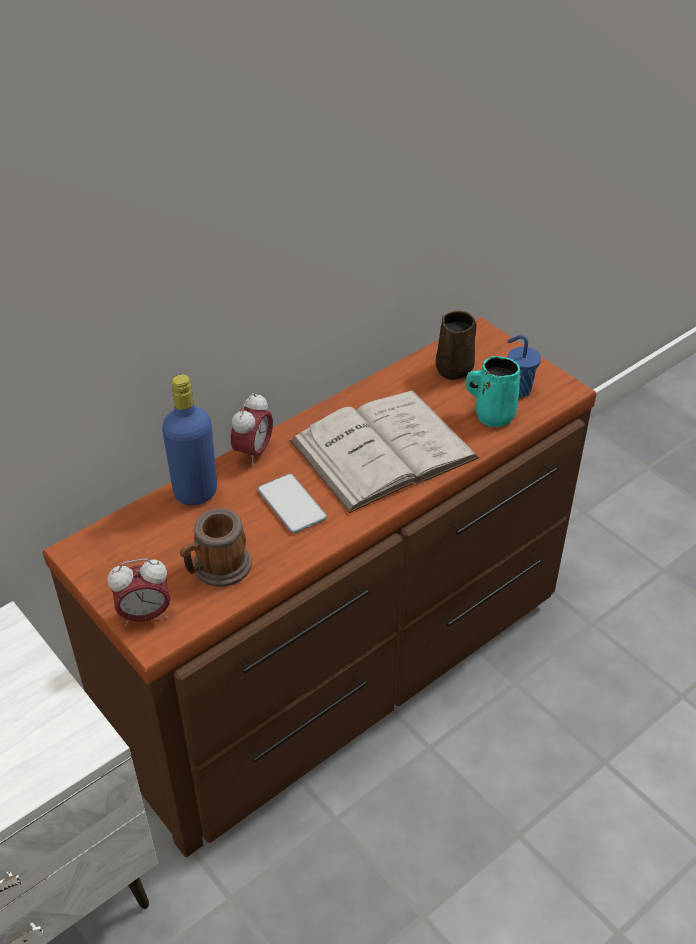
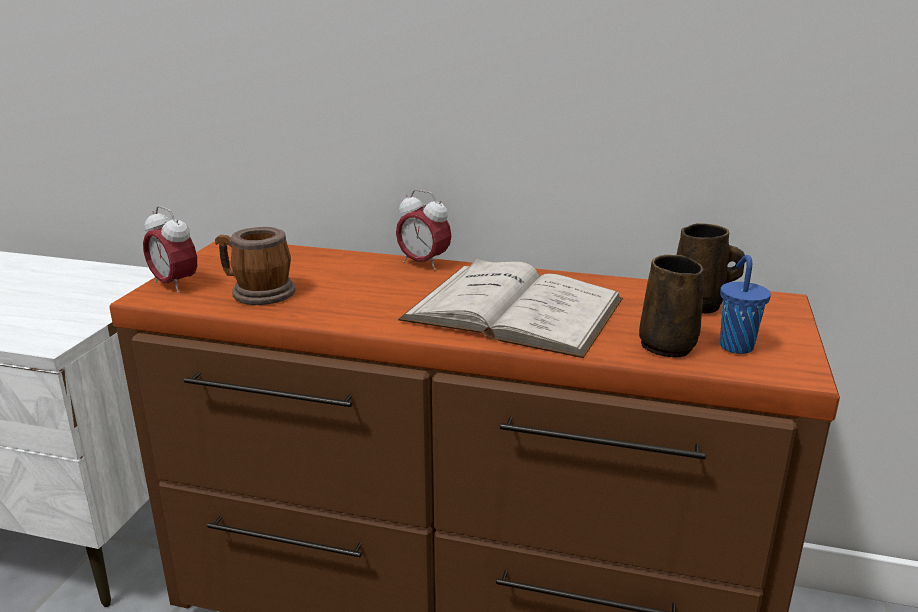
camera: 55 degrees right, 20 degrees down
blue bottle [162,375,217,505] -> none
alarm clock [231,392,273,466] -> alarm clock turned 45 degrees clockwise [396,189,452,270]
phone [258,474,327,533] -> none
turquoise mug [466,356,520,427] -> brown mug [639,255,704,358]

